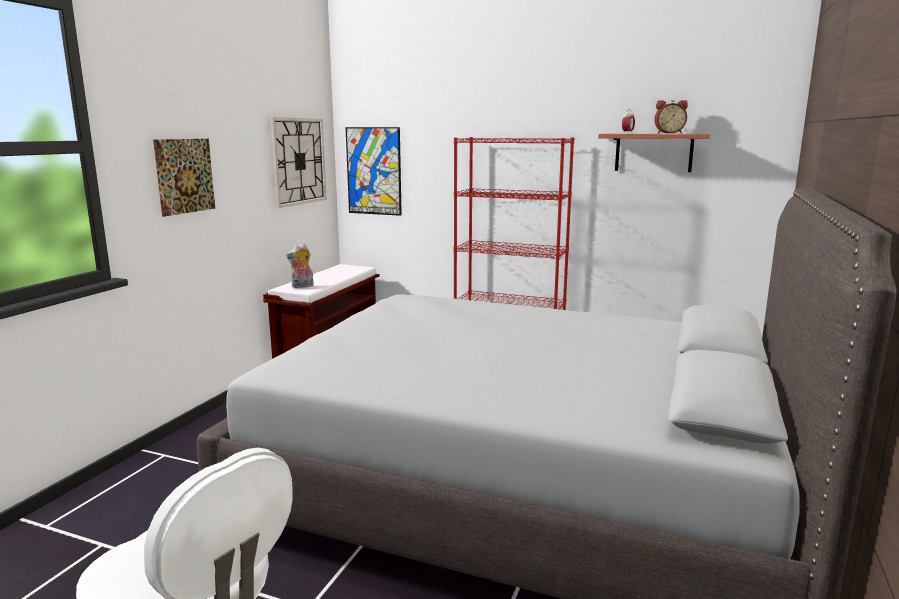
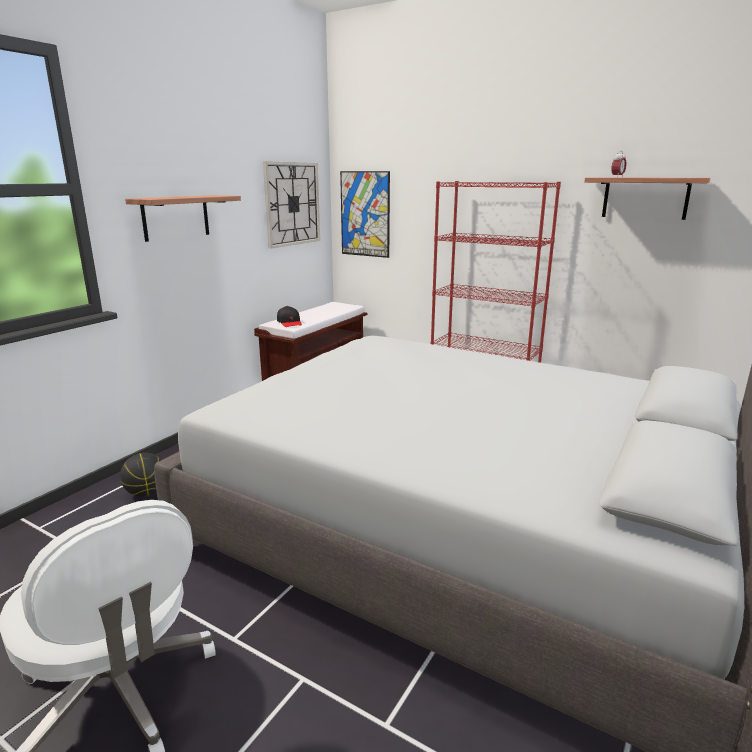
camera: 10 degrees right, 5 degrees up
picture [153,139,215,217] -> shelf [125,195,241,242]
plush toy [286,244,314,288] -> black cap [277,306,302,327]
alarm clock [654,100,688,134] -> none
none -> basketball [120,453,162,497]

